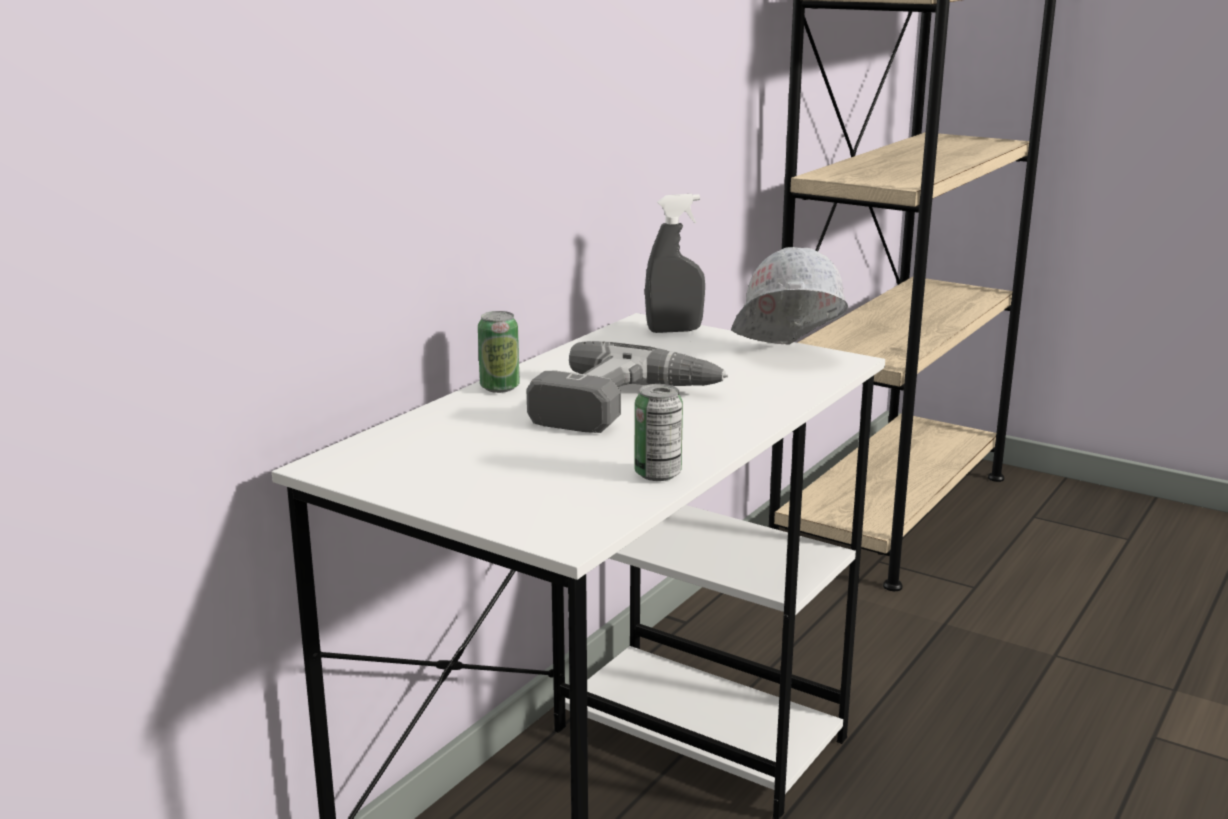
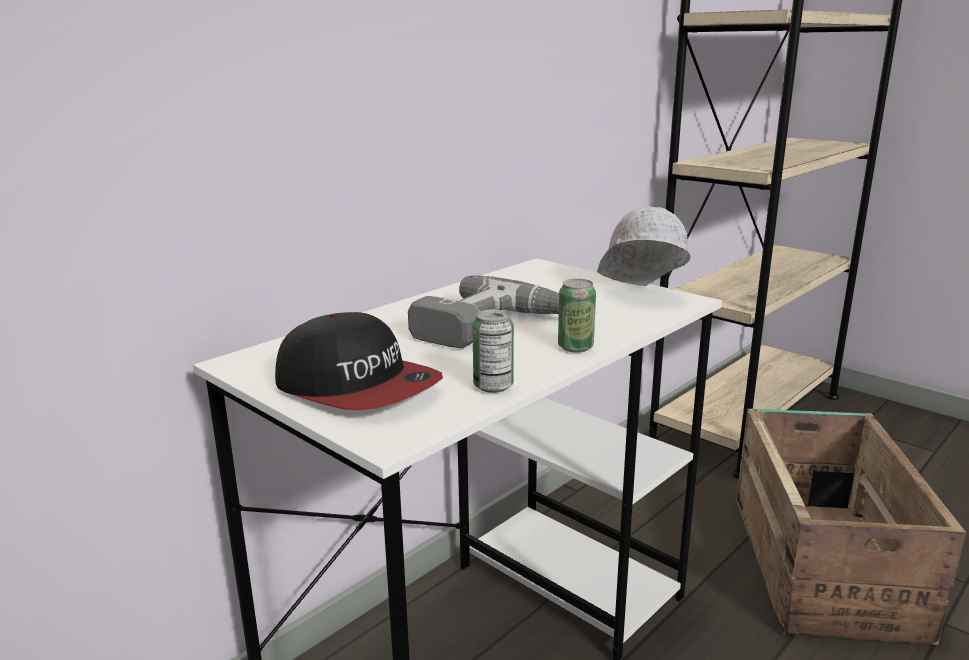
camera: 10 degrees right, 0 degrees up
can [478,311,520,393] -> can moved to [558,279,596,353]
grey spray bottle [645,194,705,333] -> none
none -> cap [275,312,443,410]
none -> crate [736,409,966,645]

